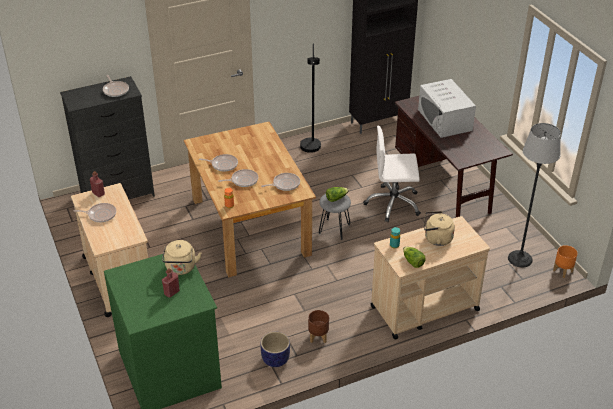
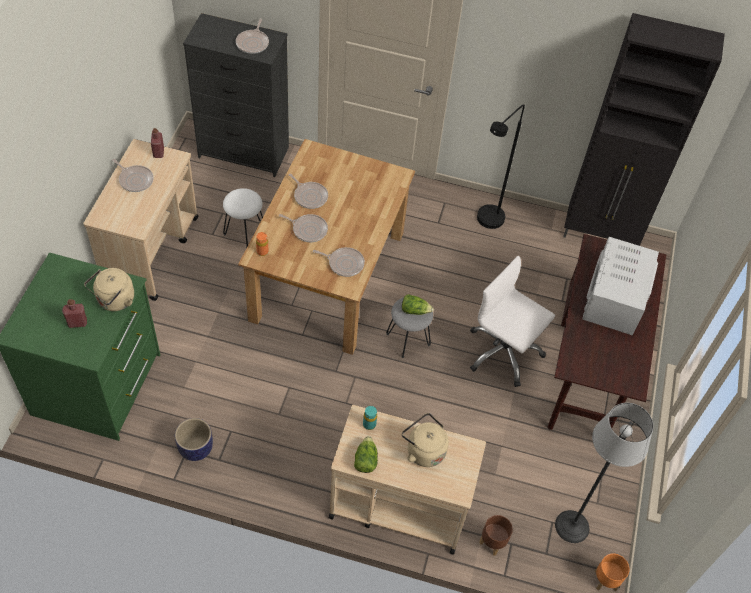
camera: 35 degrees right, 15 degrees up
brown planter [308,310,329,343] -> brown planter moved to [479,515,513,556]
none -> white stool [223,188,263,248]

